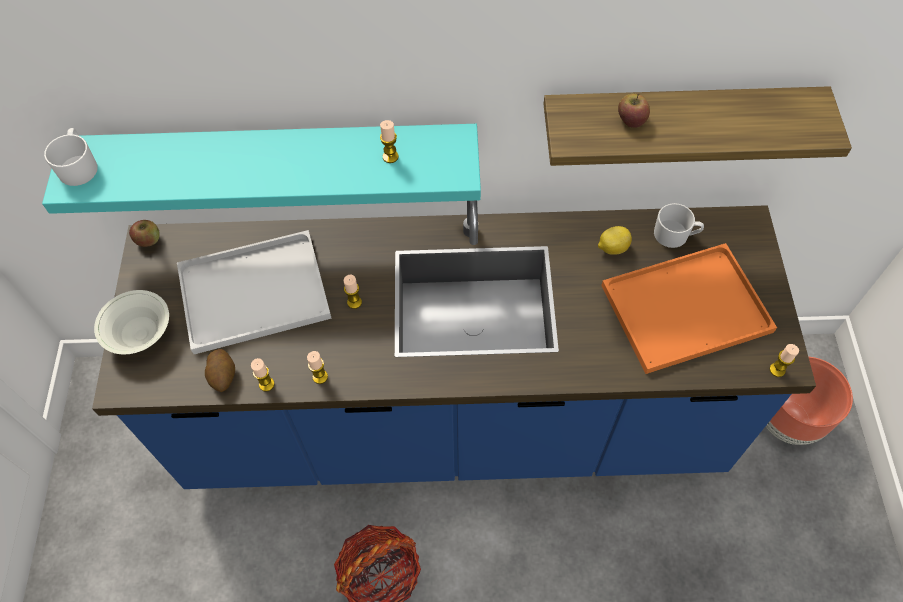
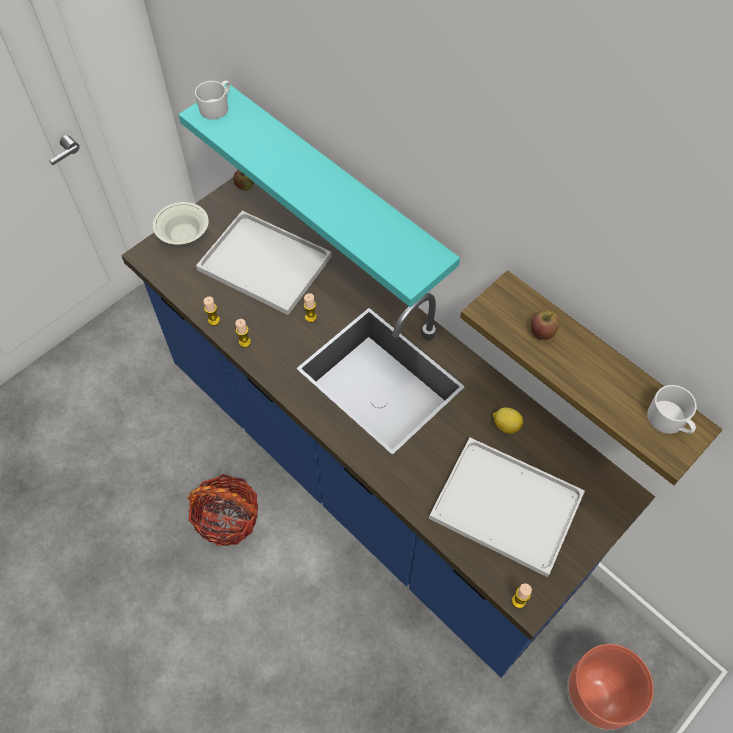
camera: 45 degrees right, 0 degrees up
potato [205,349,235,392] -> none
candle [380,120,399,163] -> none
orange tray [601,243,777,374] -> white tray [429,437,585,577]
white mug [654,203,704,248] -> white mug moved to [647,385,697,434]

